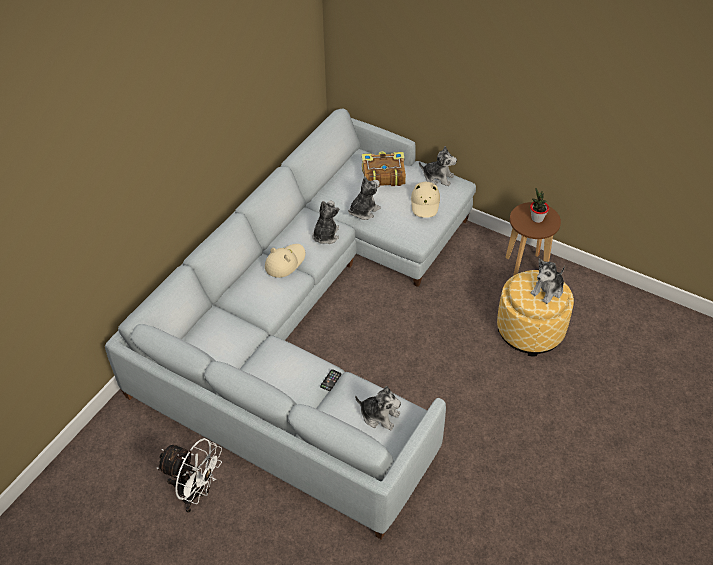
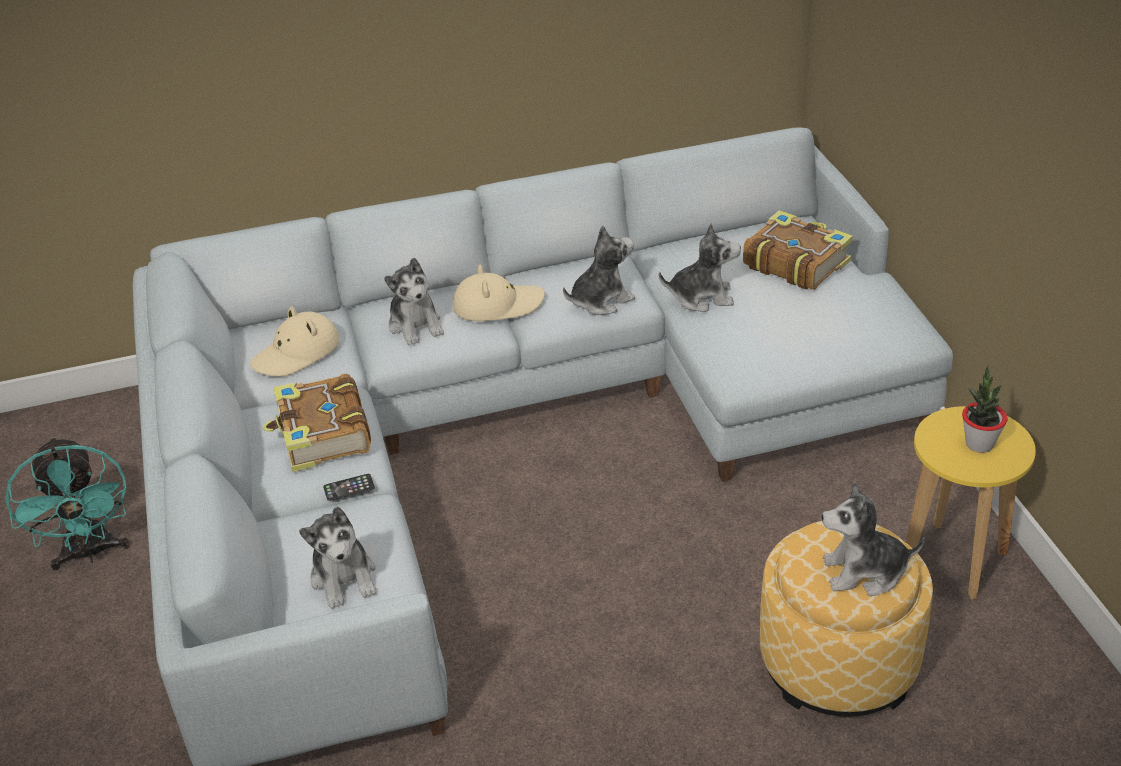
camera: 45 degrees right, 10 degrees down
white fan [157,438,222,513] -> turquoise fan [5,437,130,570]
beige hat [411,182,440,218] -> beige hat moved to [250,307,340,377]
plush toy [419,146,457,186] -> plush toy moved to [384,258,444,346]
brown stool [505,202,561,276] -> yellow stool [906,406,1036,600]
none -> book [263,373,371,472]

